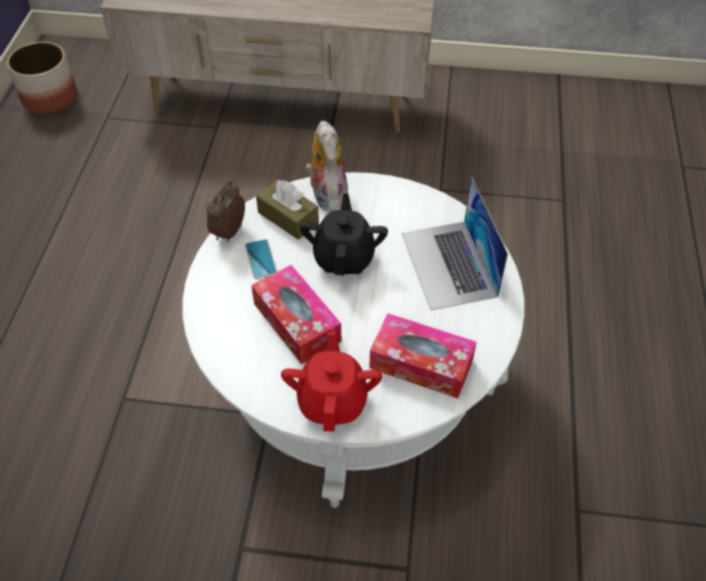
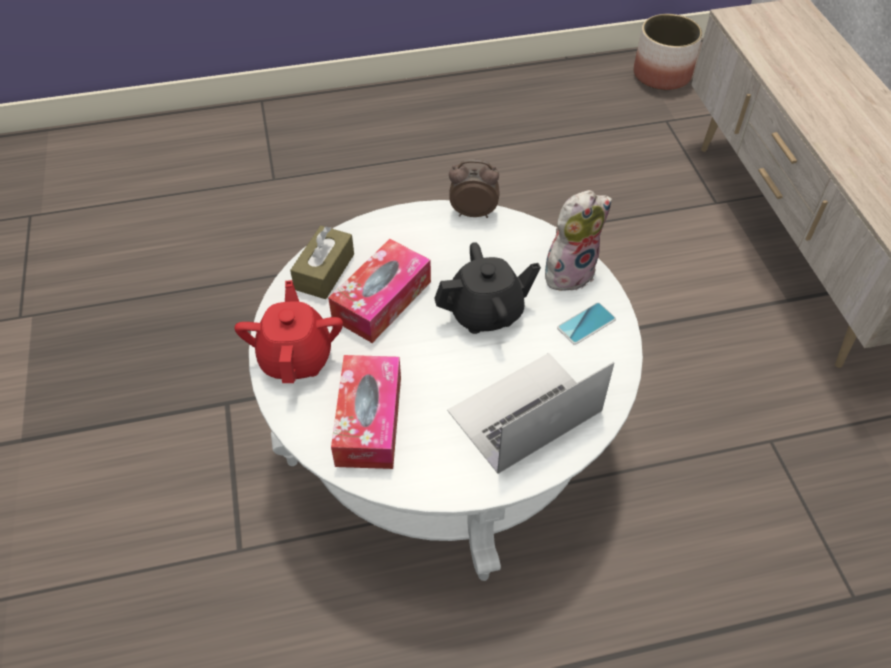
camera: 70 degrees right, 0 degrees up
phone [245,239,277,279] -> phone moved to [557,303,616,345]
brown tissue box [256,180,319,240] -> brown tissue box moved to [290,226,354,299]
red teapot [281,329,382,432] -> red teapot turned 75 degrees counterclockwise [235,280,343,383]

